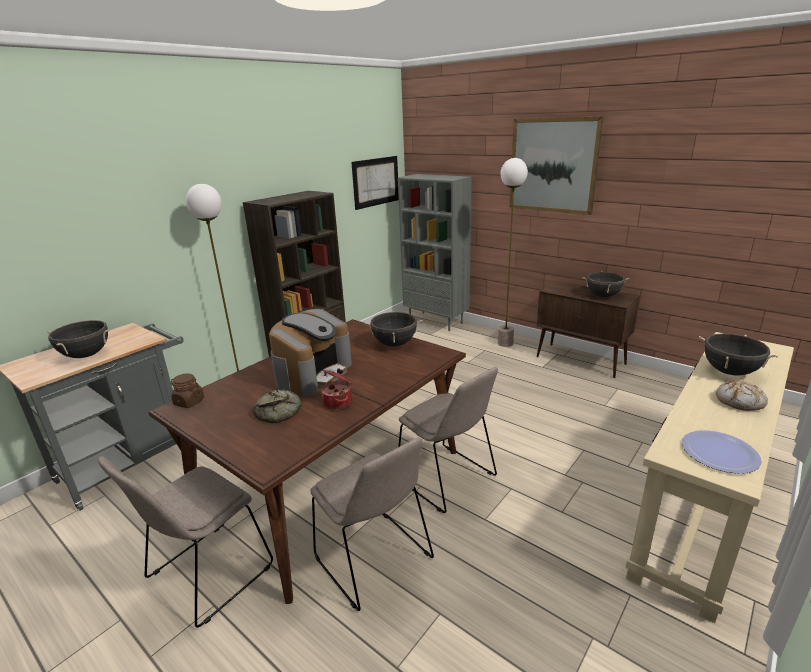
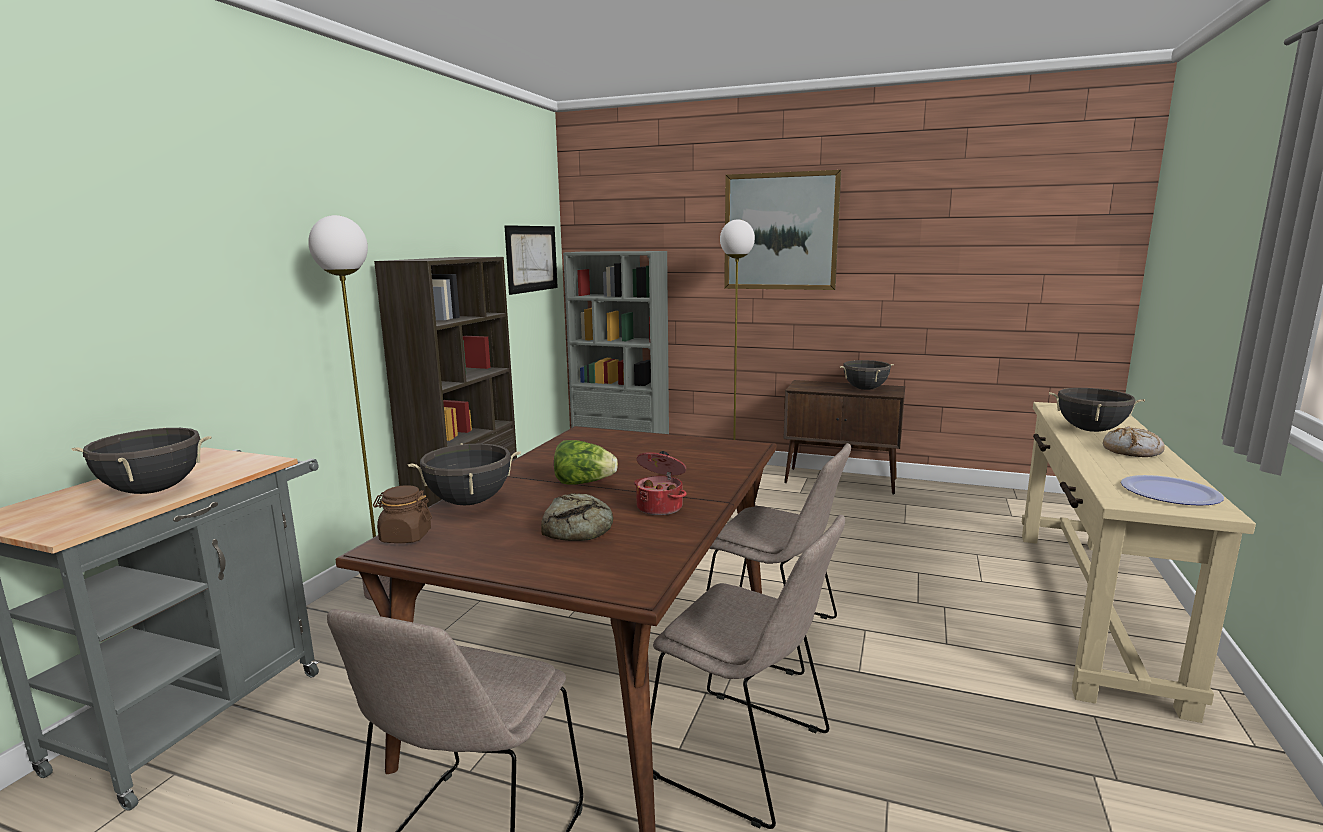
camera: 20 degrees left, 10 degrees down
coffee machine [269,309,352,396] -> lettuce [554,440,618,485]
black cooking pot [365,311,423,347] -> black cooking pot moved to [408,443,521,505]

